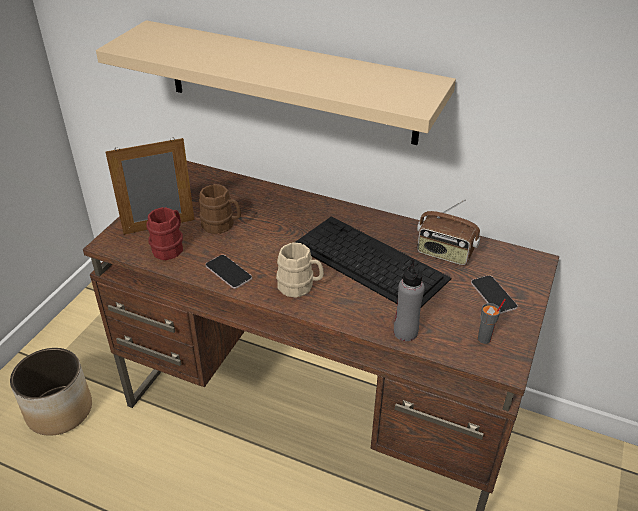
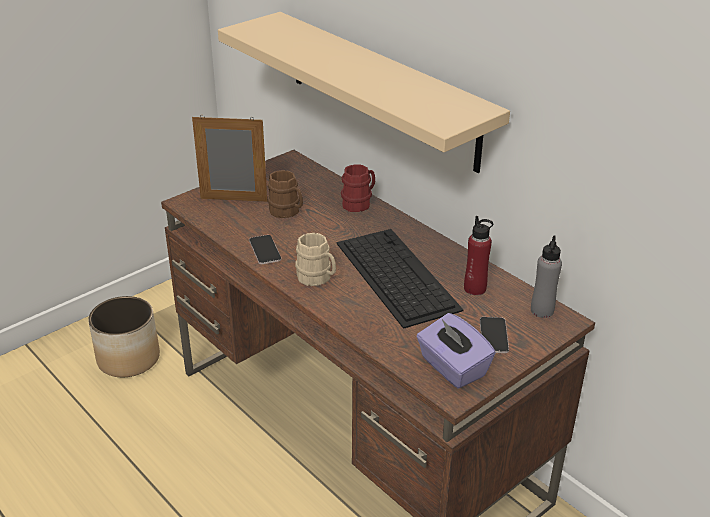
camera: 25 degrees right, 5 degrees down
red mug [146,207,183,261] -> red mug moved to [341,164,375,212]
grey bottle [394,259,425,341] -> grey bottle moved to [531,235,562,318]
radio [417,199,480,266] -> red bottle [464,216,493,295]
grey cup [478,299,506,344] -> purple tissue box [416,313,496,389]

